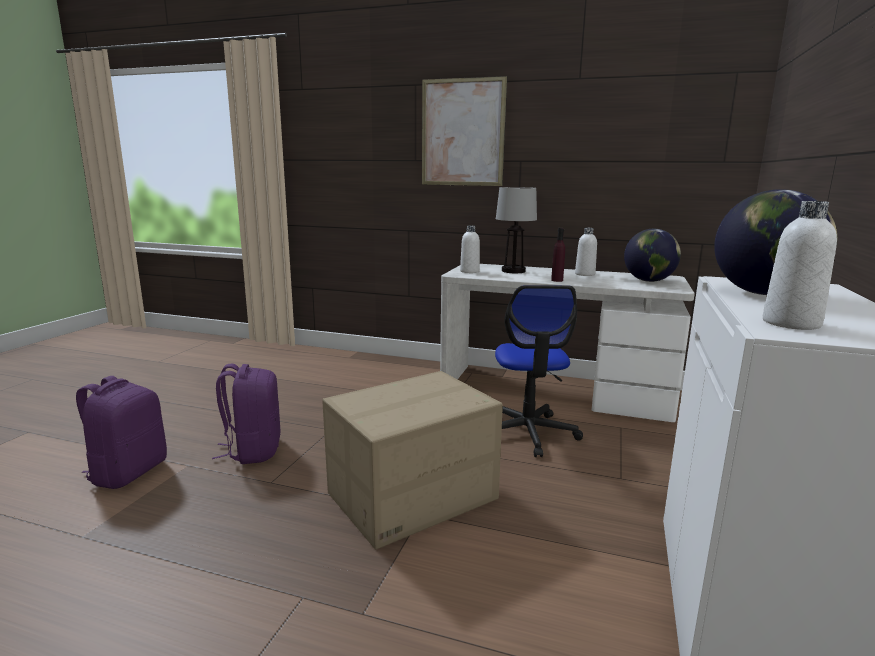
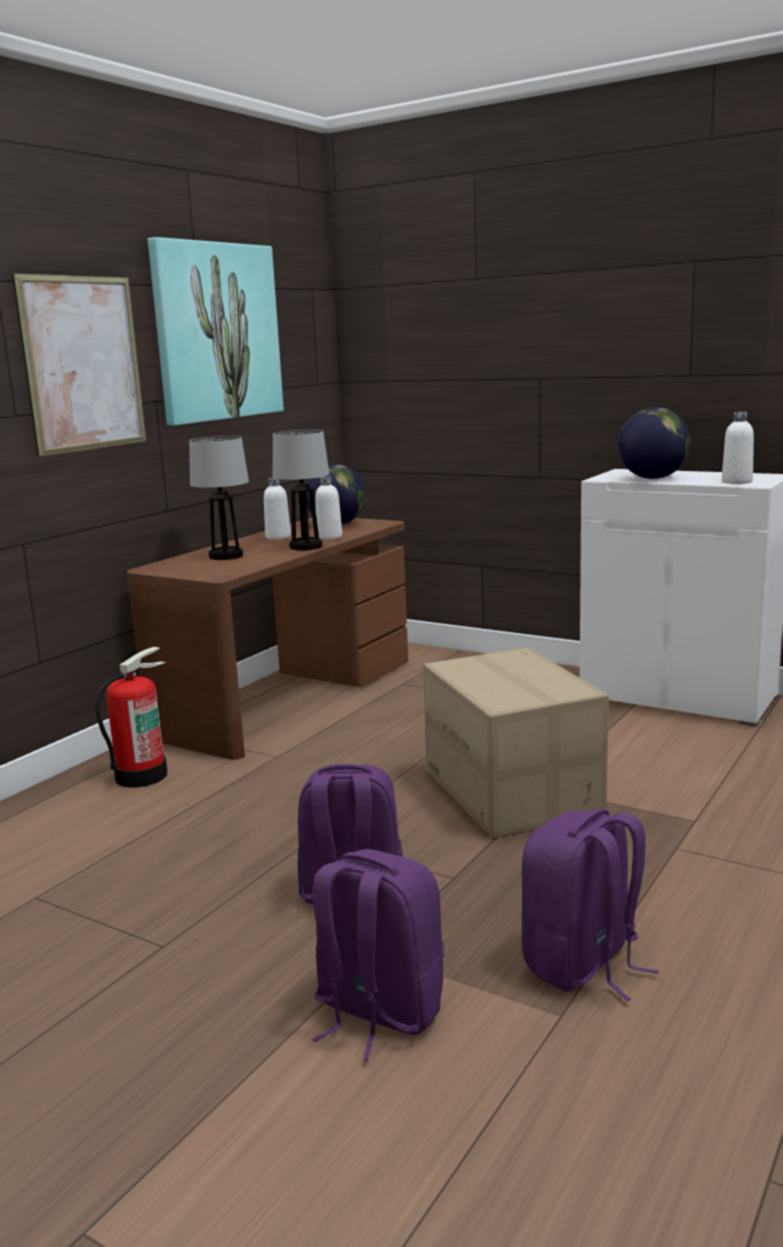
camera: 75 degrees left, 0 degrees up
white desk [440,264,695,422] -> brown desk [127,517,408,760]
white bottle [460,225,480,273] -> white bottle moved to [315,476,342,540]
office chair [495,285,583,457] -> none
purple bottle [551,228,565,282] -> table lamp [273,430,329,550]
none -> fire extinguisher [95,647,168,787]
none -> picture [148,237,284,425]
none -> purple backpack [522,809,659,1001]

